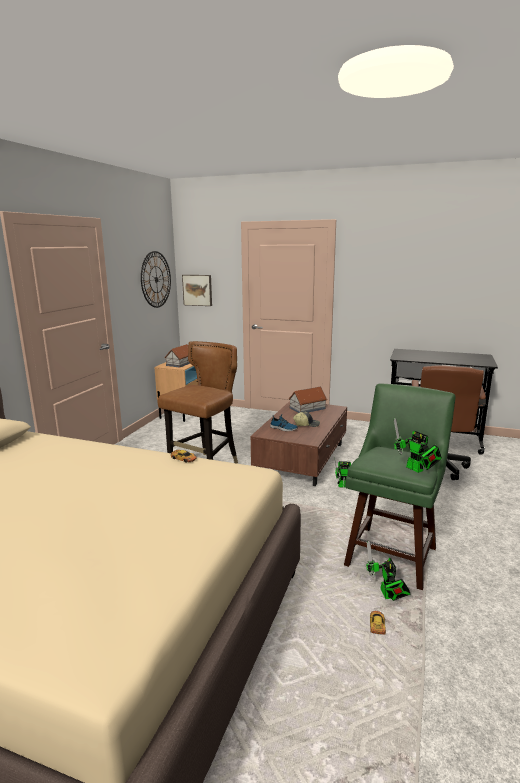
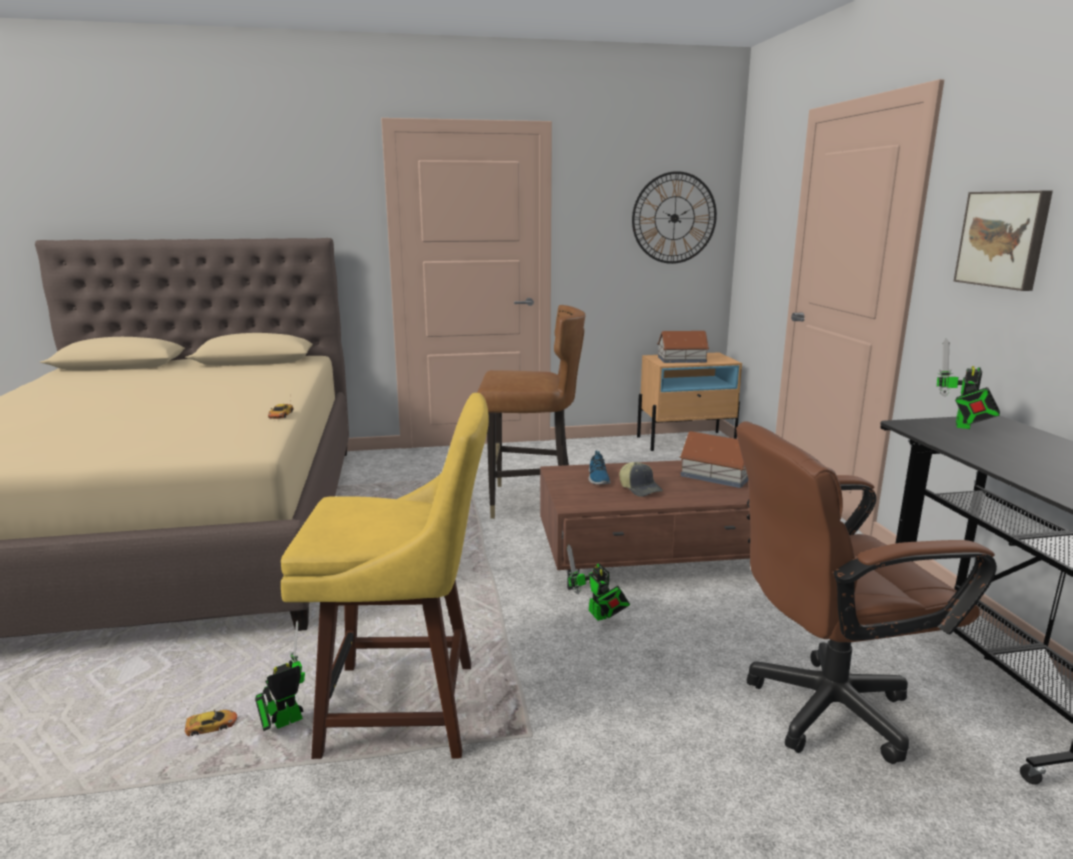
camera: 60 degrees right, 0 degrees up
picture [182,275,212,306] -> picture moved to [954,191,1053,291]
green stool [344,383,456,590] -> yellow stool [281,393,489,759]
toy robot [394,418,442,473] -> toy robot moved to [937,338,1000,429]

